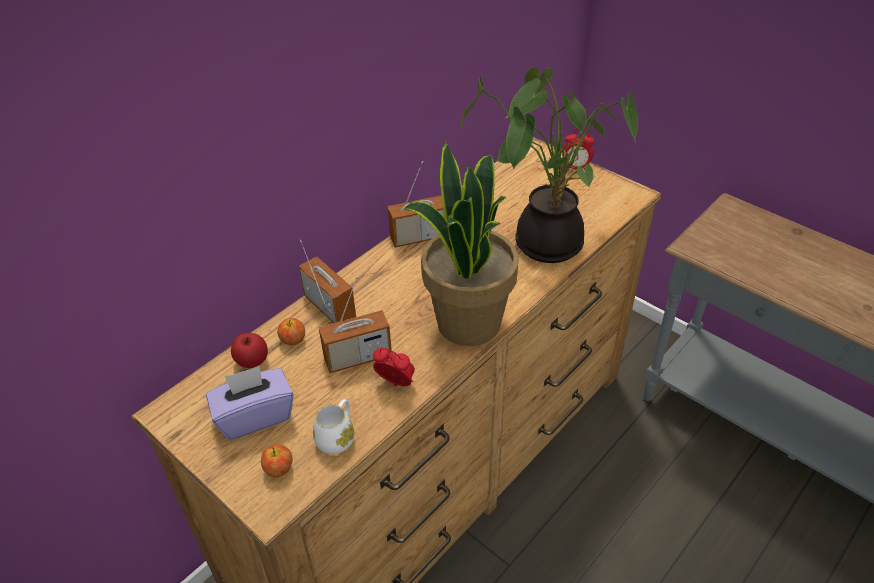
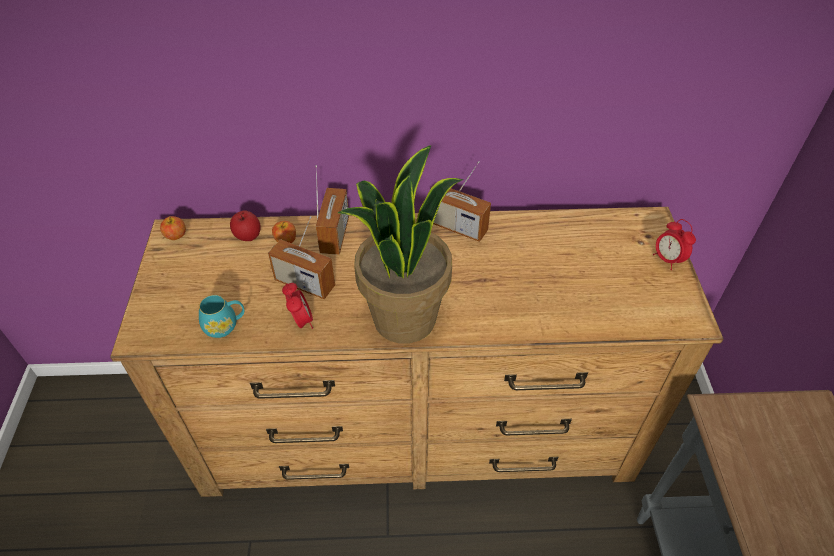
camera: 45 degrees right, 5 degrees up
purple tissue box [206,366,294,440] -> none
apple [261,444,292,477] -> apple moved to [160,216,186,240]
white mug [313,399,354,454] -> turquoise mug [199,295,244,338]
potted plant [461,67,638,263] -> none

